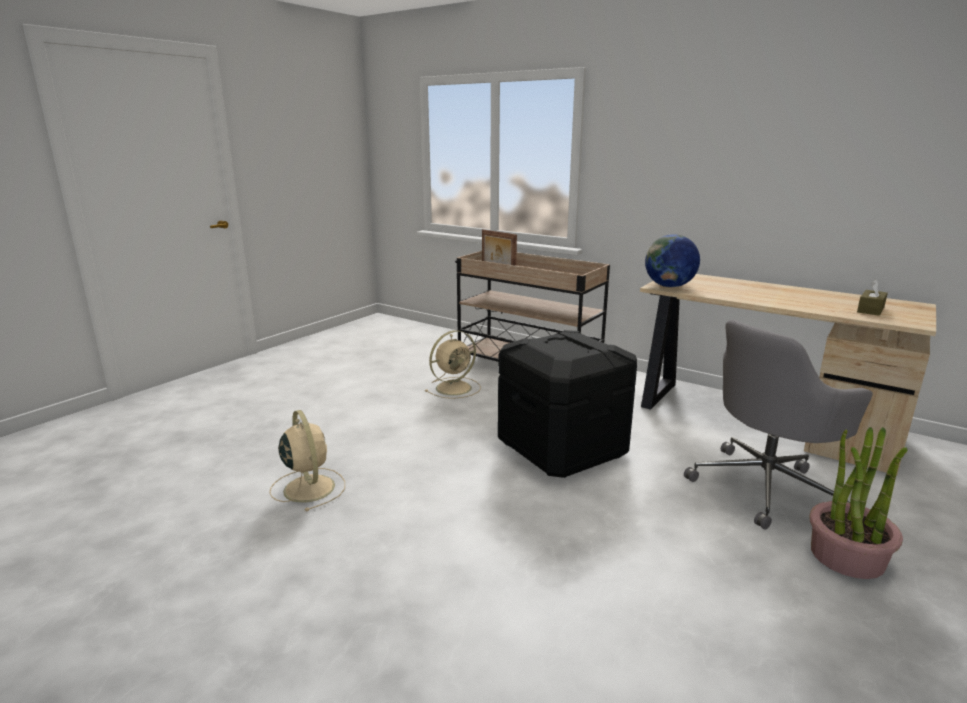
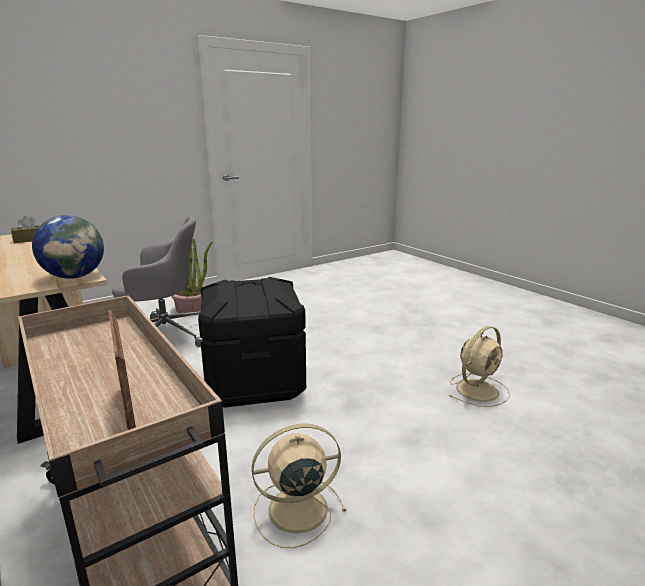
camera: 160 degrees left, 0 degrees up
beige fan [269,410,345,512] -> beige fan turned 120 degrees counterclockwise [449,326,510,407]

